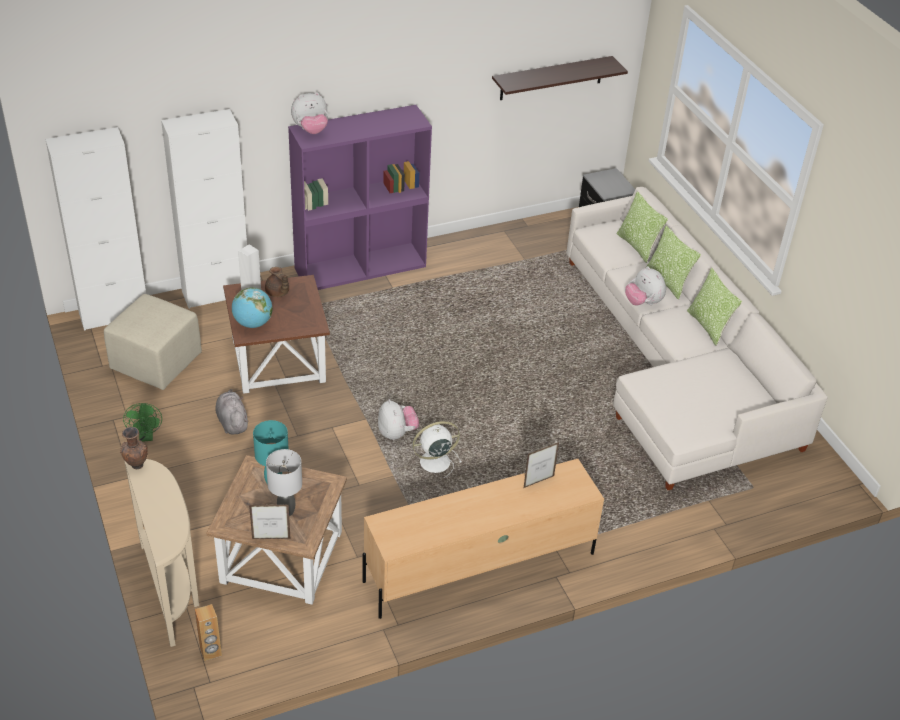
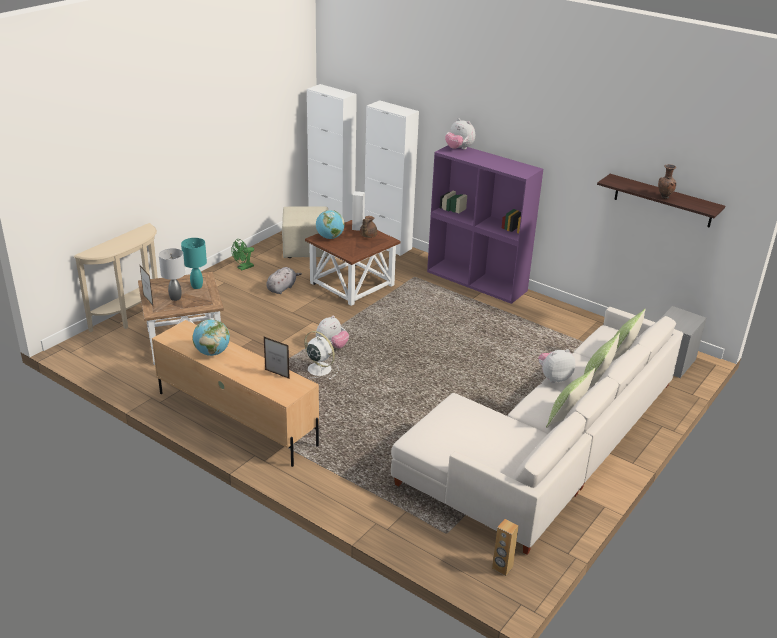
camera: 60 degrees right, 10 degrees down
brown vase [120,427,148,469] -> brown vase moved to [658,164,676,199]
brown speaker [195,604,222,661] -> brown speaker moved to [492,519,519,576]
plush toy [625,266,666,306] -> plush toy turned 45 degrees clockwise [538,349,575,383]
none -> globe [192,319,230,356]

